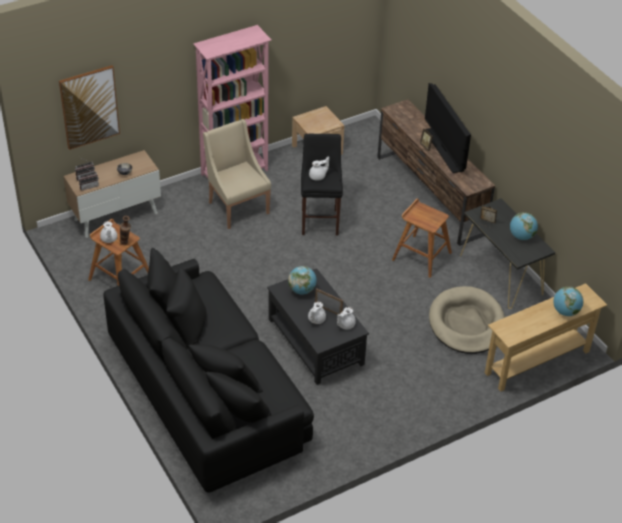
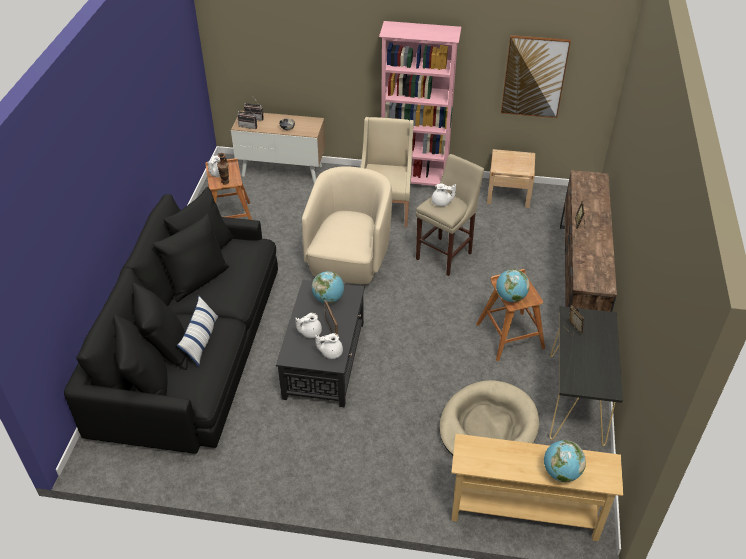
camera: 40 degrees right, 0 degrees up
picture [59,65,120,150] -> picture moved to [501,35,571,118]
black stool [301,134,343,236] -> beige stool [416,154,484,276]
television [425,83,471,173] -> none
globe [510,212,538,240] -> globe moved to [496,269,530,302]
none -> pillow [177,296,219,368]
none -> beige armchair [302,166,392,284]

